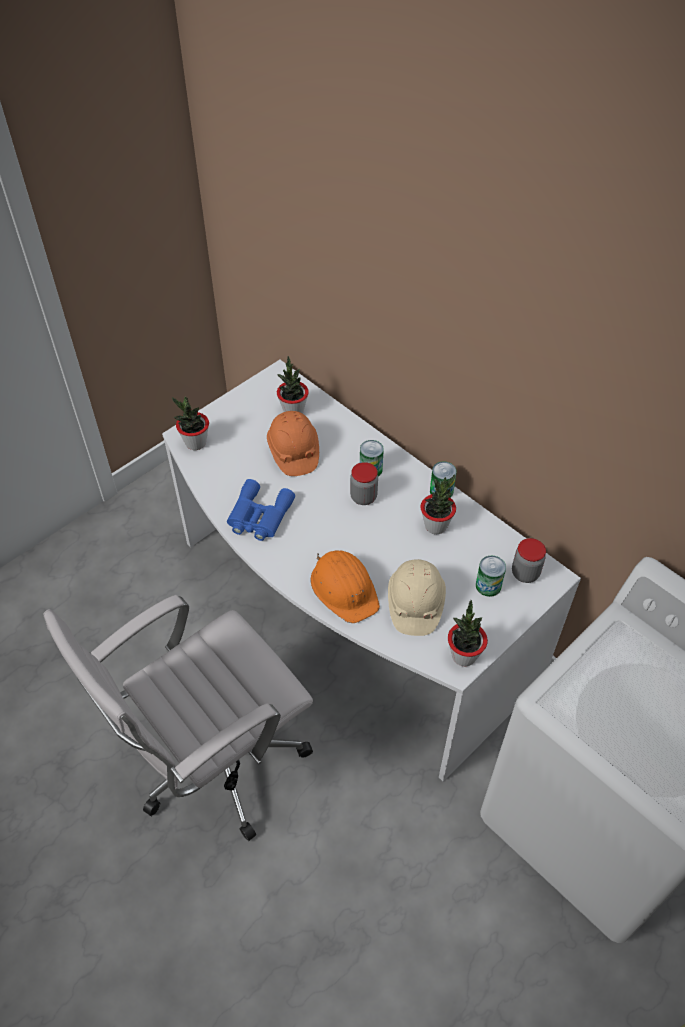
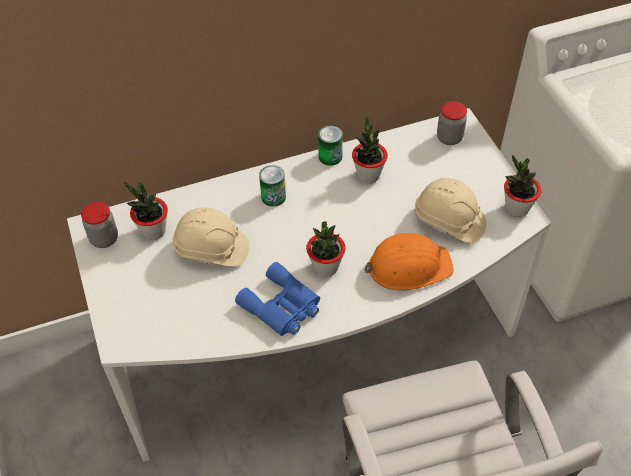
camera: 65 degrees left, 0 degrees up
potted plant [172,397,209,450] -> potted plant moved to [306,221,345,277]
orange hard hat [267,411,319,476] -> beige hard hat [172,207,249,266]
jar [350,462,378,505] -> jar moved to [81,202,118,248]
can [476,556,506,597] -> none

